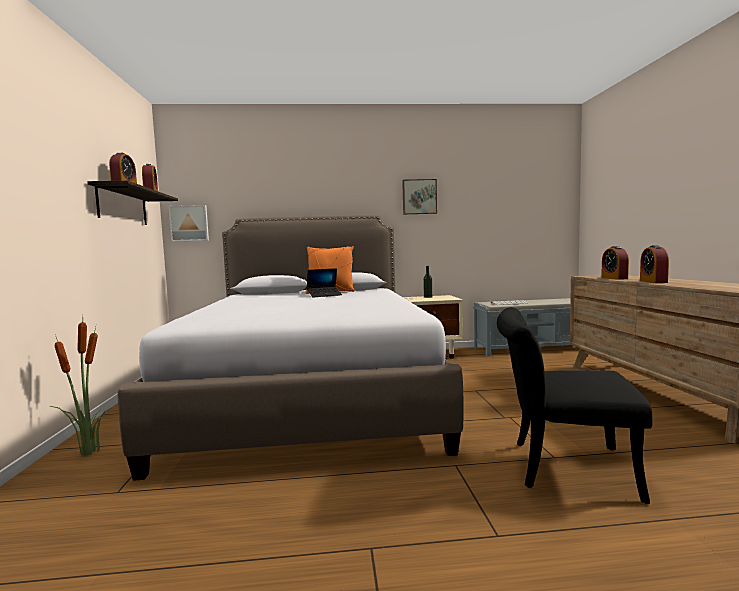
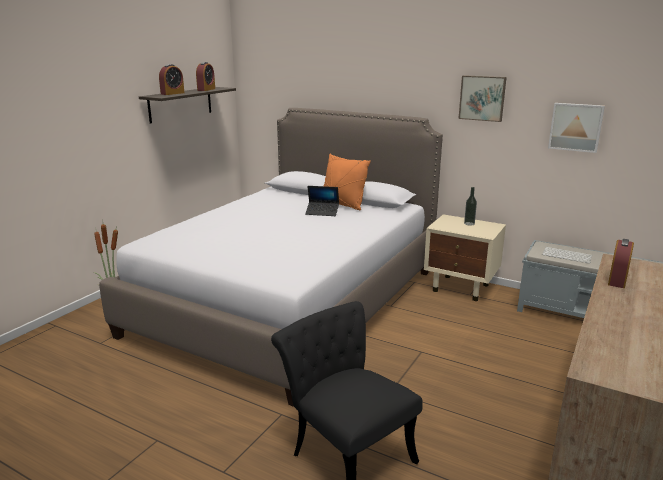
camera: 35 degrees right, 15 degrees up
picture [168,205,209,242] -> picture moved to [548,103,605,153]
alarm clock [640,245,669,283] -> none

